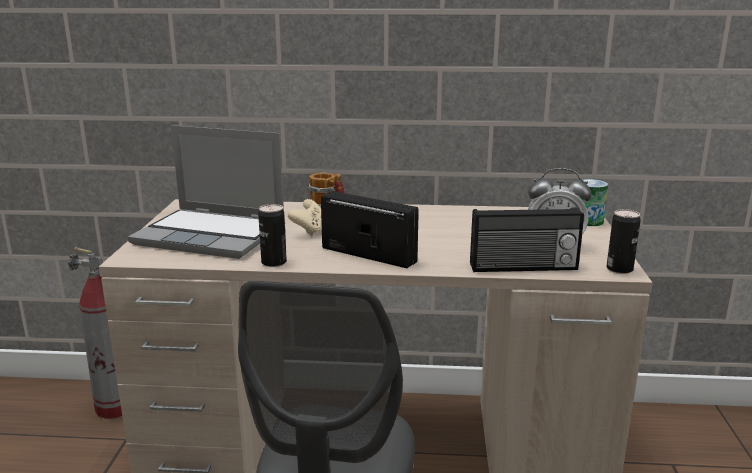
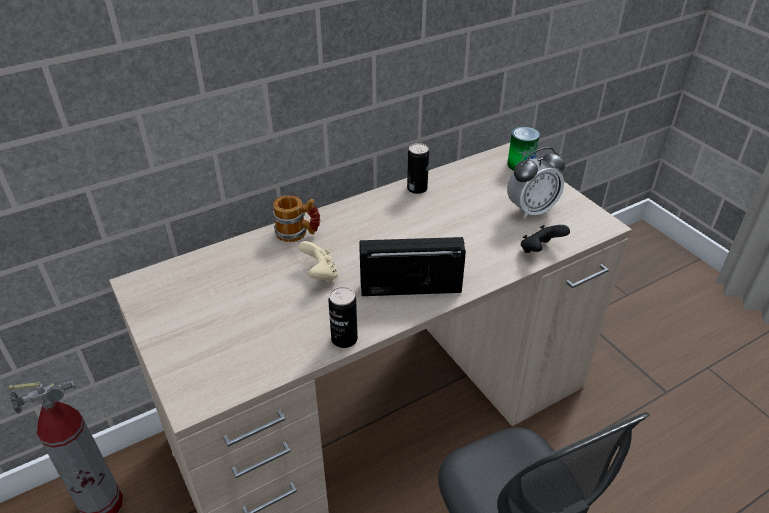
camera: 35 degrees left, 20 degrees up
laptop [128,125,284,259] -> none
radio [470,207,584,272] -> black game controller [521,225,570,253]
can [607,209,641,274] -> can moved to [407,143,429,194]

